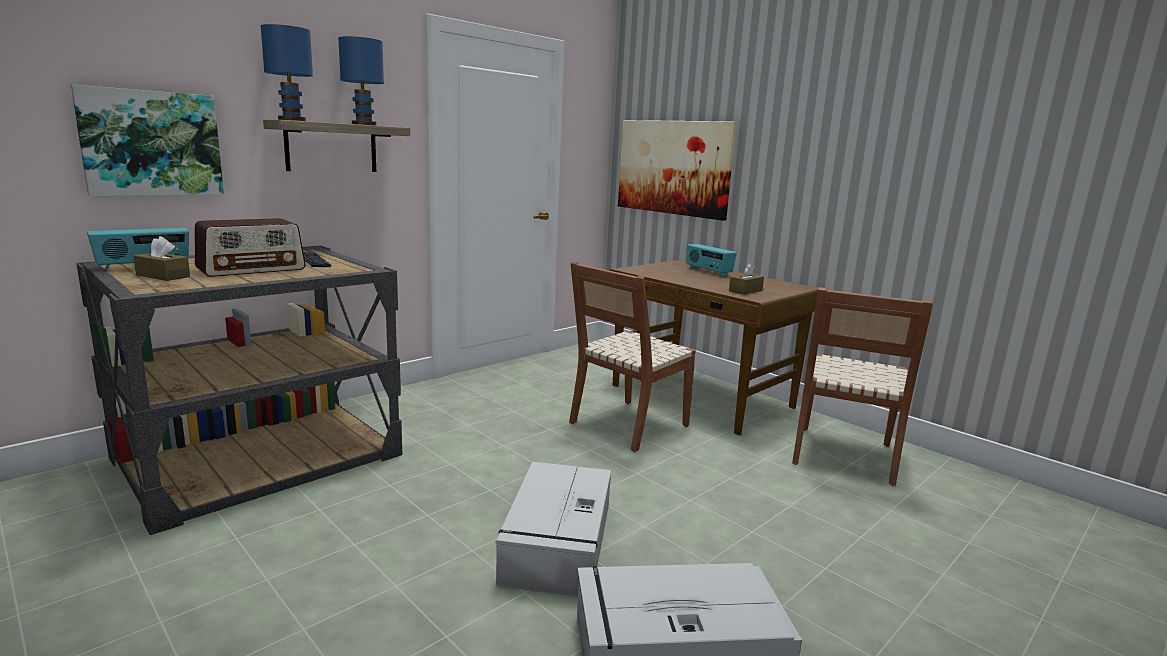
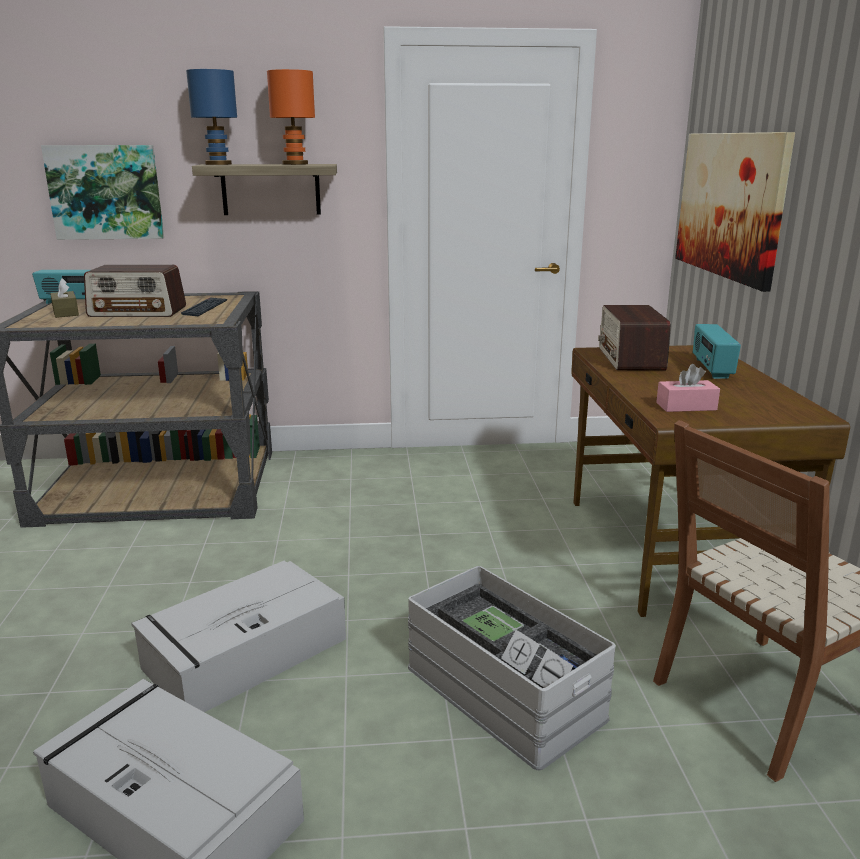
camera: 40 degrees right, 5 degrees up
blue table lamp [338,36,384,125] -> orange table lamp [267,69,315,165]
chair [569,261,696,452] -> none
brown tissue box [729,263,764,295] -> pink tissue box [656,364,720,412]
none -> grey storage box [408,566,616,770]
none -> radio [598,305,671,370]

